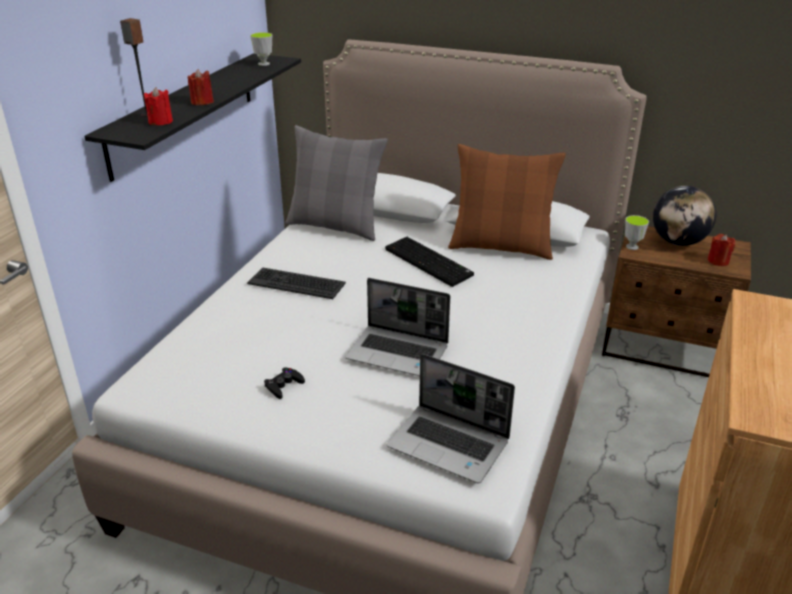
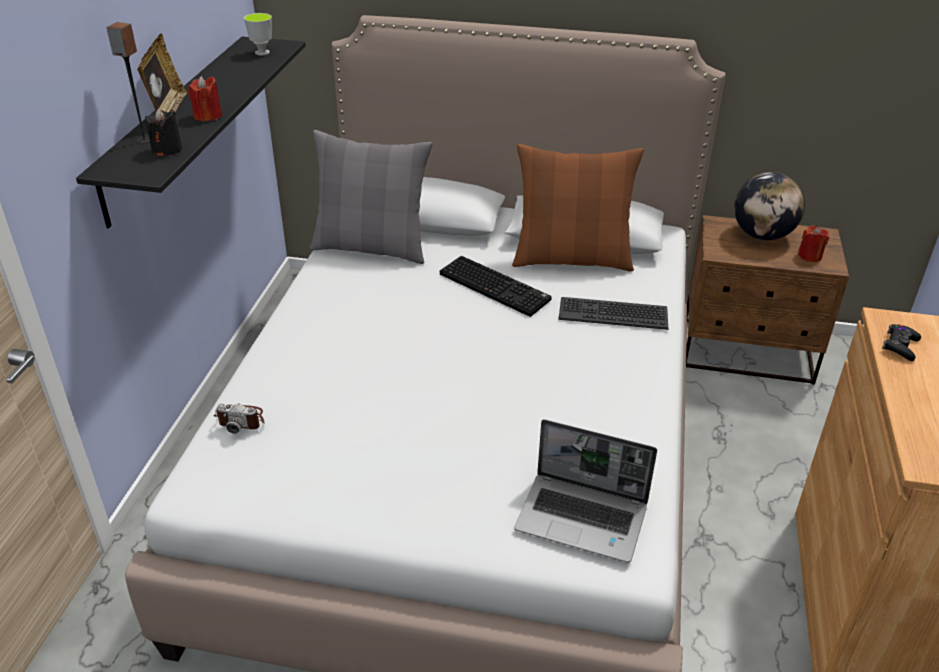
camera: 10 degrees left, 5 degrees up
red candle [144,87,173,125] -> black candle [145,108,182,156]
keyboard [247,267,346,299] -> keyboard moved to [559,297,668,330]
black game controller [264,367,305,399] -> black game controller moved to [882,324,921,361]
laptop [345,278,450,376] -> none
cup [625,215,649,250] -> none
none -> picture frame [137,34,187,112]
none -> camera [214,404,264,434]

